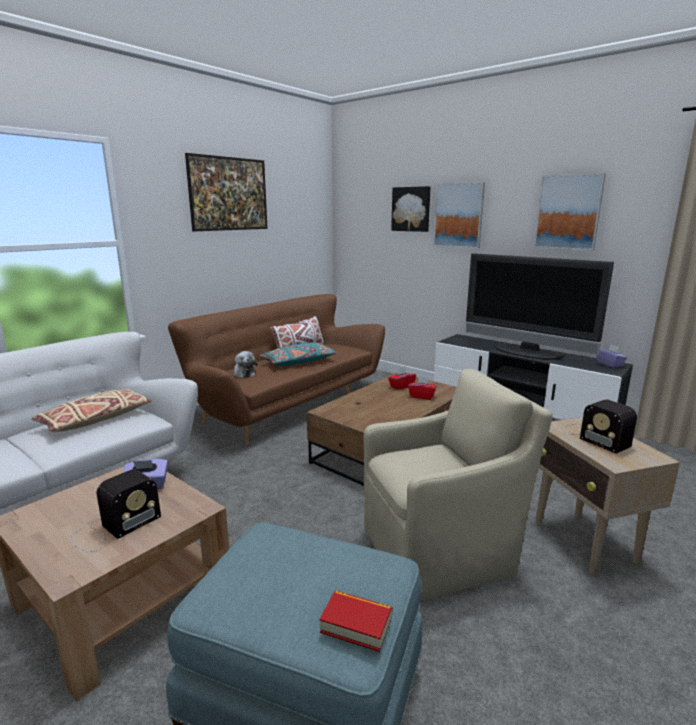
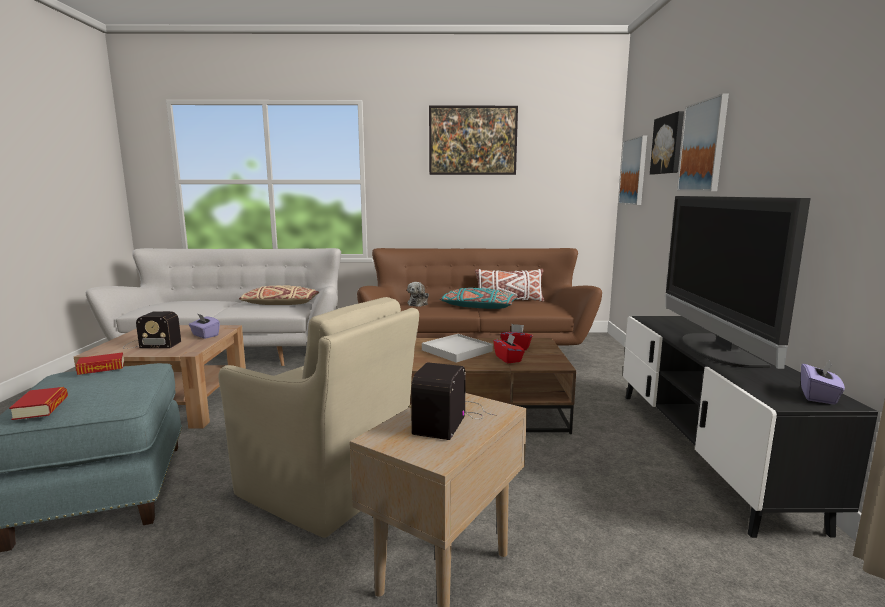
camera: 50 degrees right, 5 degrees down
picture [534,173,606,250] -> picture moved to [618,135,647,205]
none -> book [76,352,124,375]
none -> white tray [422,334,493,363]

